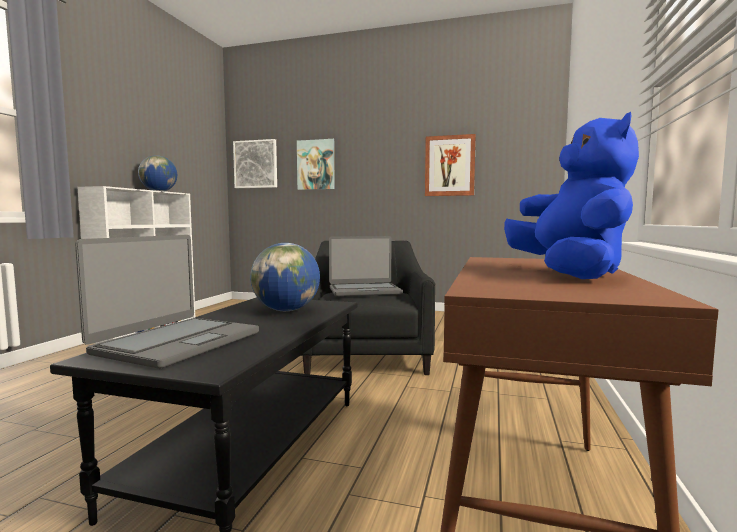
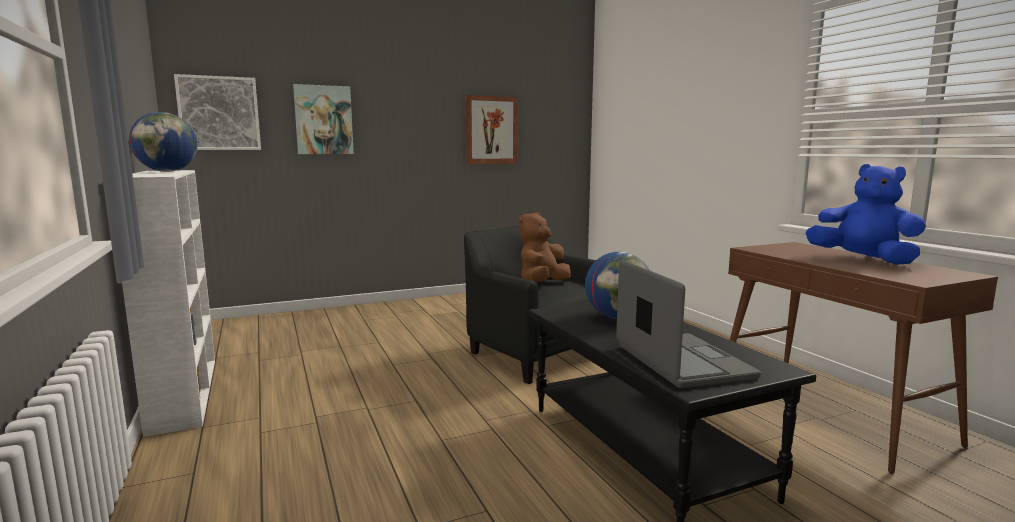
camera: 40 degrees left, 5 degrees up
laptop [329,236,403,296] -> brown plush toy [519,212,571,283]

